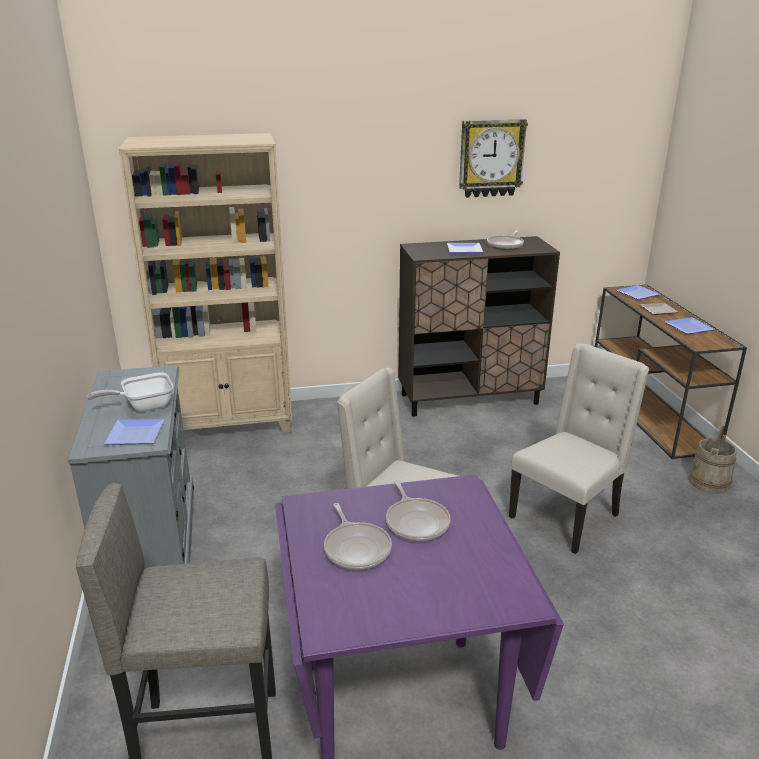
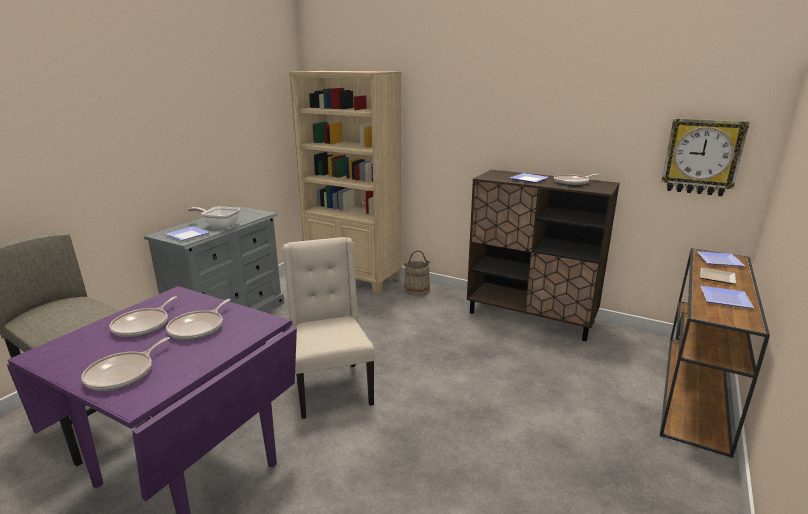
camera: 40 degrees right, 5 degrees down
wall clock [459,119,528,198] -> wall clock moved to [661,118,750,196]
beige chair [509,343,649,554] -> none
beige bucket [689,425,737,494] -> beige bucket moved to [404,250,430,296]
none -> frying pan [81,337,170,391]

